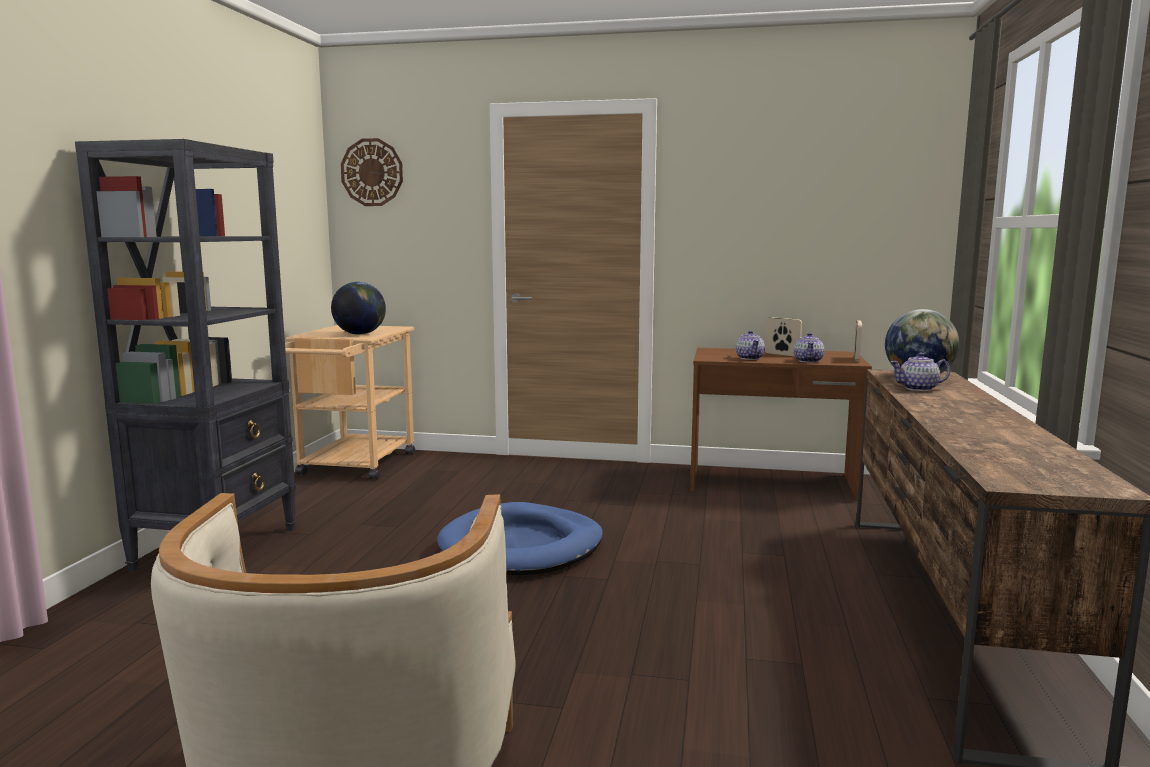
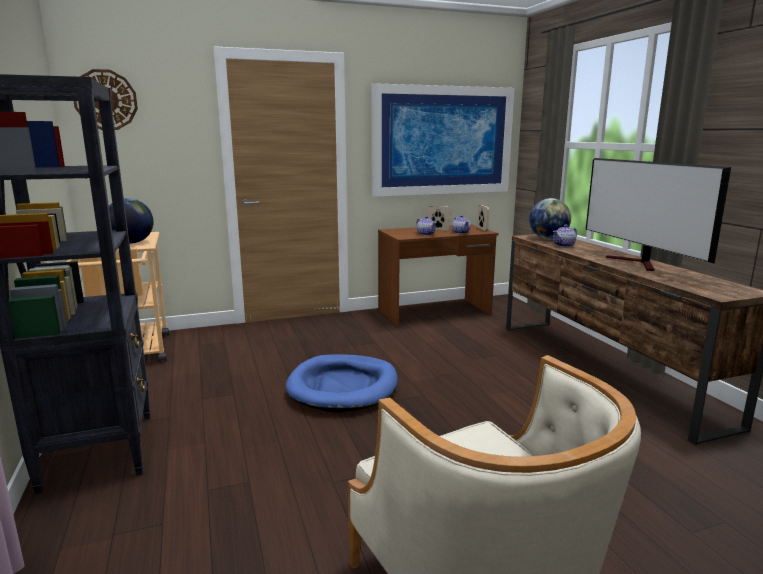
camera: 30 degrees left, 5 degrees up
none -> picture [371,83,515,197]
none -> television [586,158,731,271]

